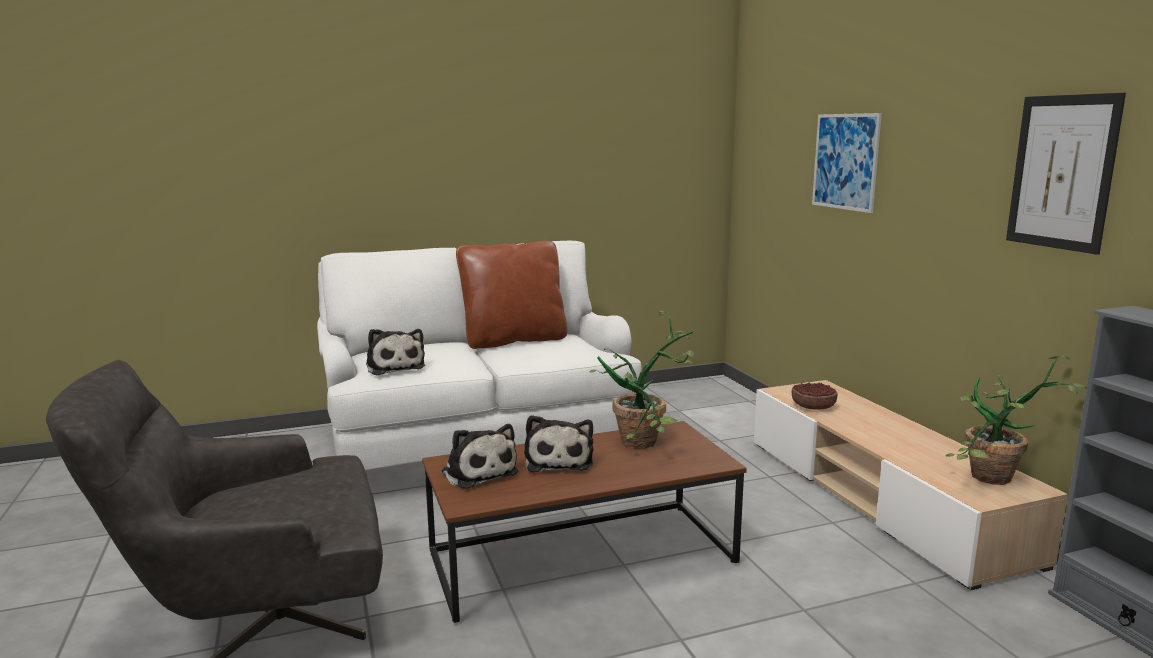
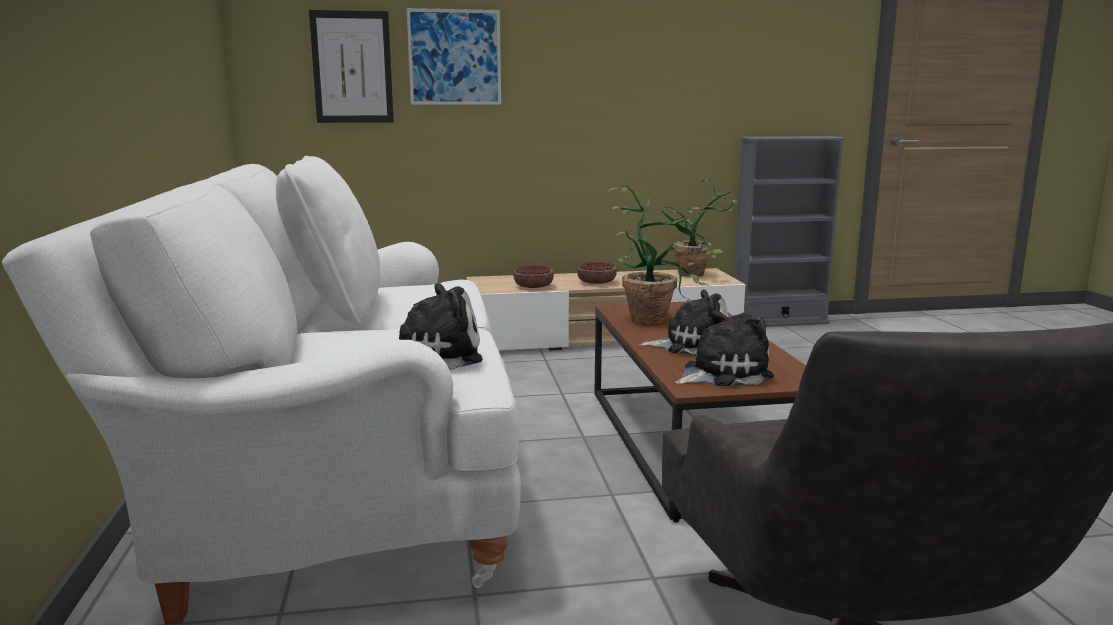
camera: 80 degrees left, 0 degrees up
brown pillow [456,241,567,349] -> white pillow [276,156,380,325]
picture [1006,93,1126,255] -> picture moved to [309,10,394,123]
none -> bowl [577,261,617,284]

